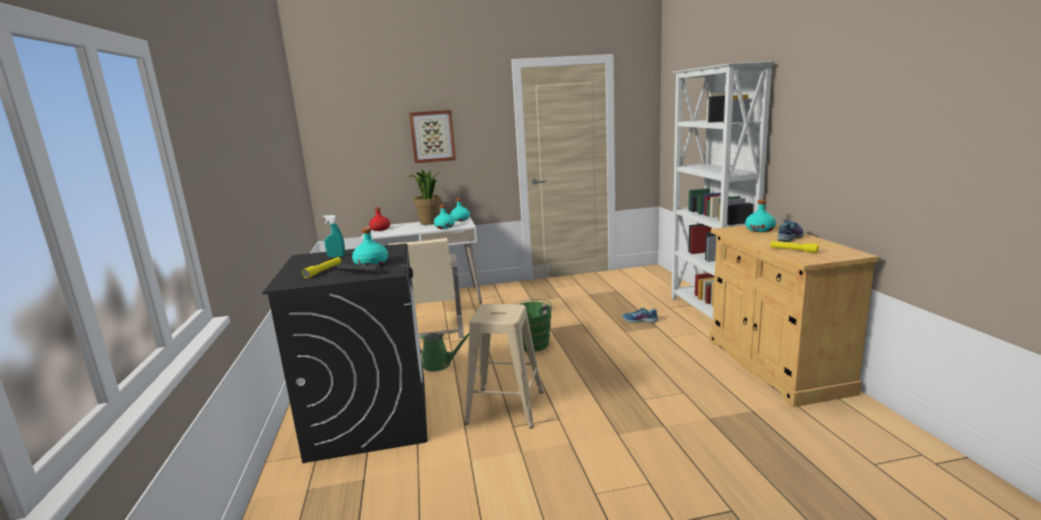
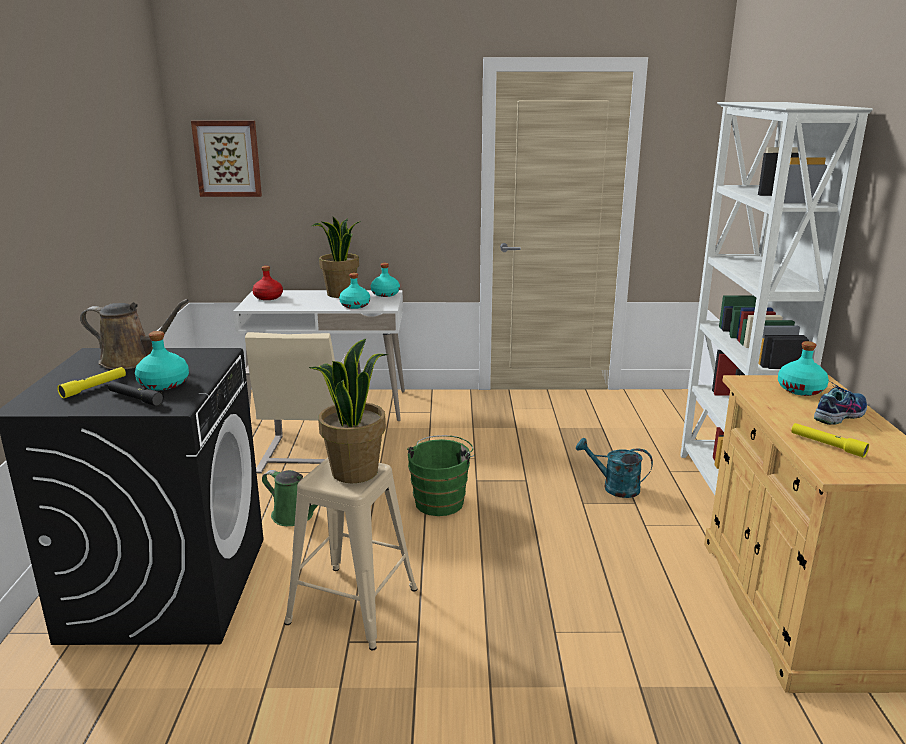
camera: 10 degrees right, 5 degrees up
turquoise spray bottle [323,215,345,257] -> brown watering can [80,299,189,370]
picture [409,110,456,163] -> picture moved to [191,121,262,197]
shoe [622,308,658,323] -> turquoise watering can [576,438,653,498]
none -> potted plant [309,339,389,483]

